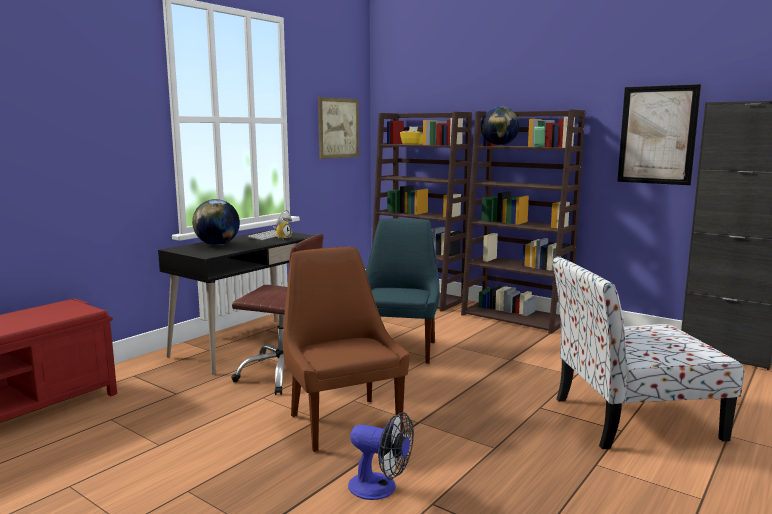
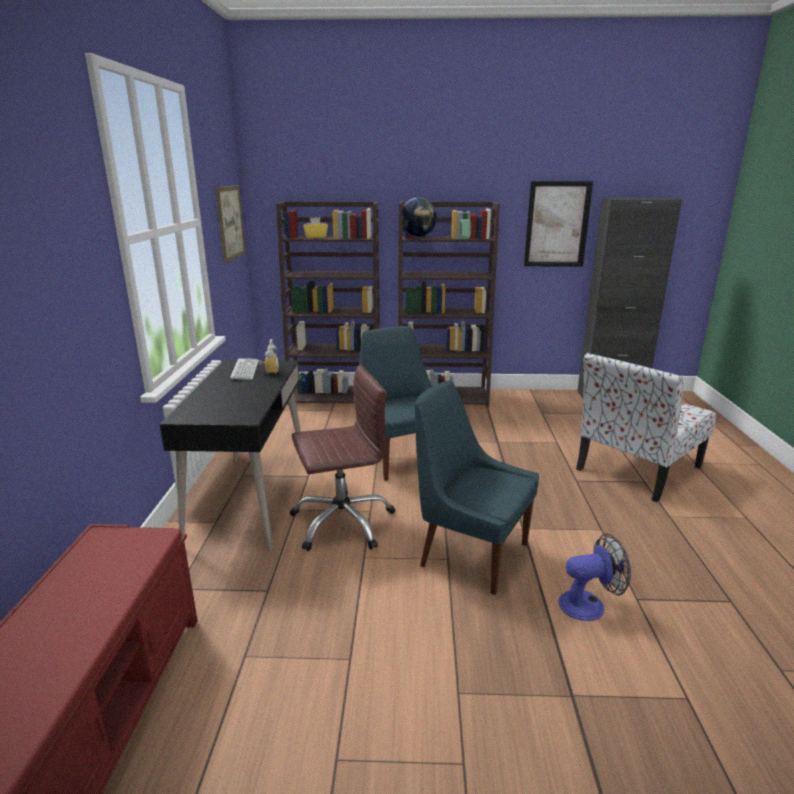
camera: 35 degrees left, 10 degrees up
globe [192,199,240,245] -> none
brown chair [283,247,410,452] -> blue chair [415,380,539,595]

